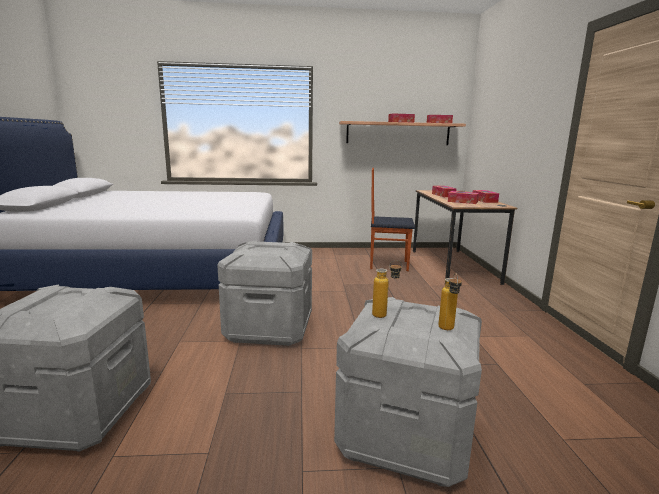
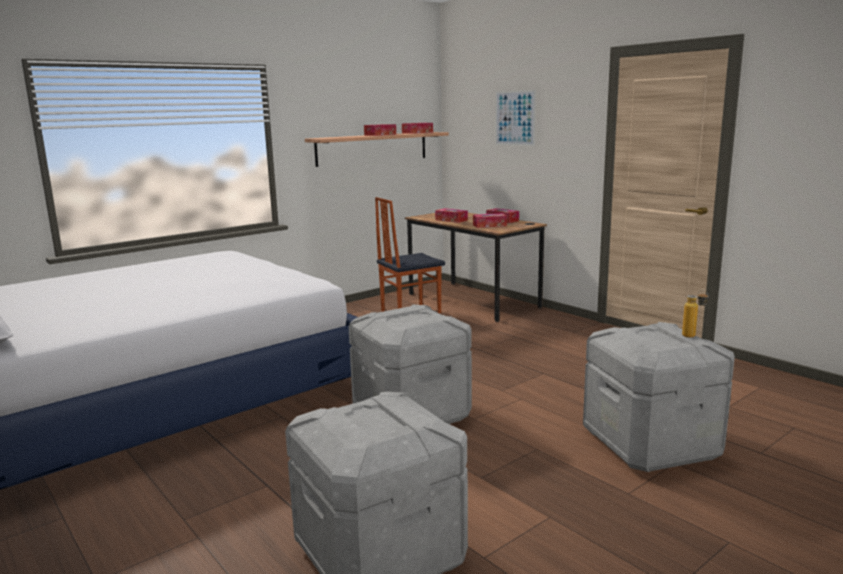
camera: 35 degrees left, 0 degrees up
bottle [372,260,402,318] -> none
none -> picture [495,90,536,146]

